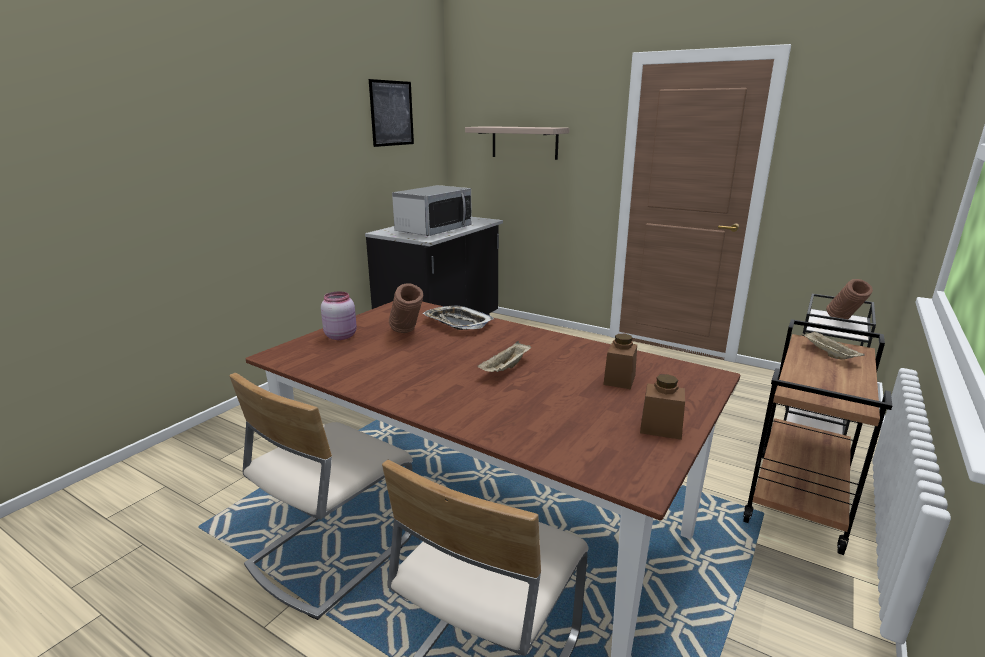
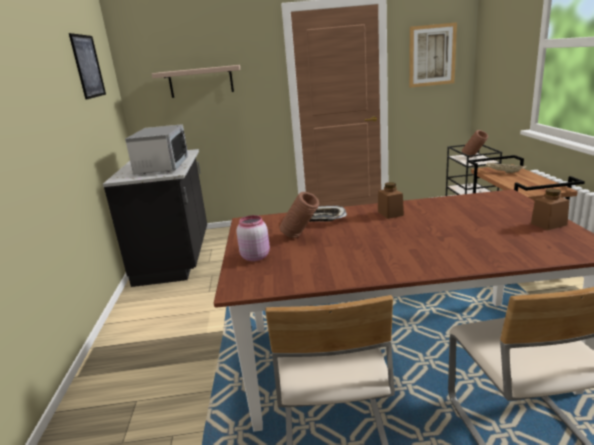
camera: 35 degrees left, 0 degrees up
beige tray [477,341,531,372] -> none
brown jar [603,334,637,389] -> brown jar moved to [378,182,404,219]
none -> picture [409,22,457,88]

